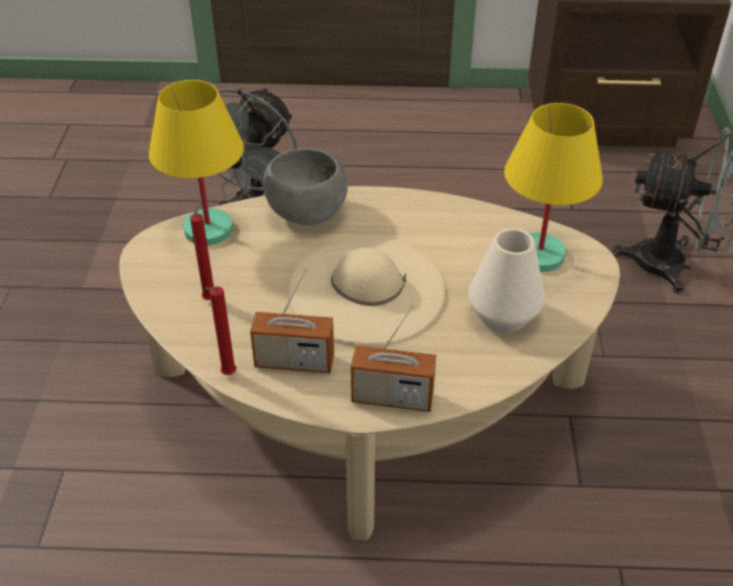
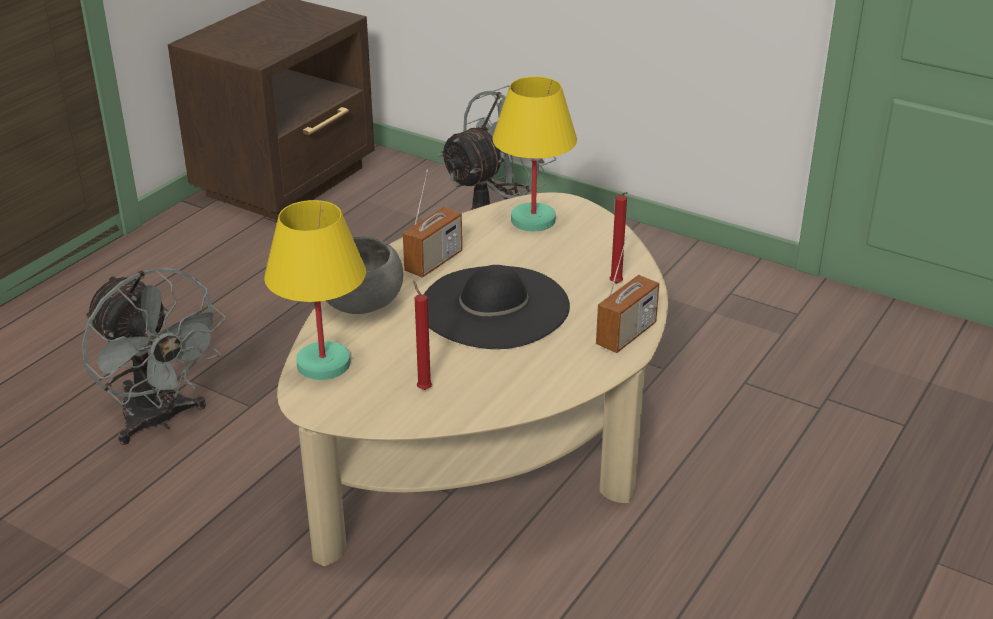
camera: 60 degrees left, 10 degrees down
red candle [205,286,236,375] -> red candle moved to [610,192,628,284]
radio [250,268,334,373] -> radio moved to [403,169,462,278]
beige hat [289,238,446,344] -> black hat [424,265,570,349]
white vase [468,228,545,333] -> none

